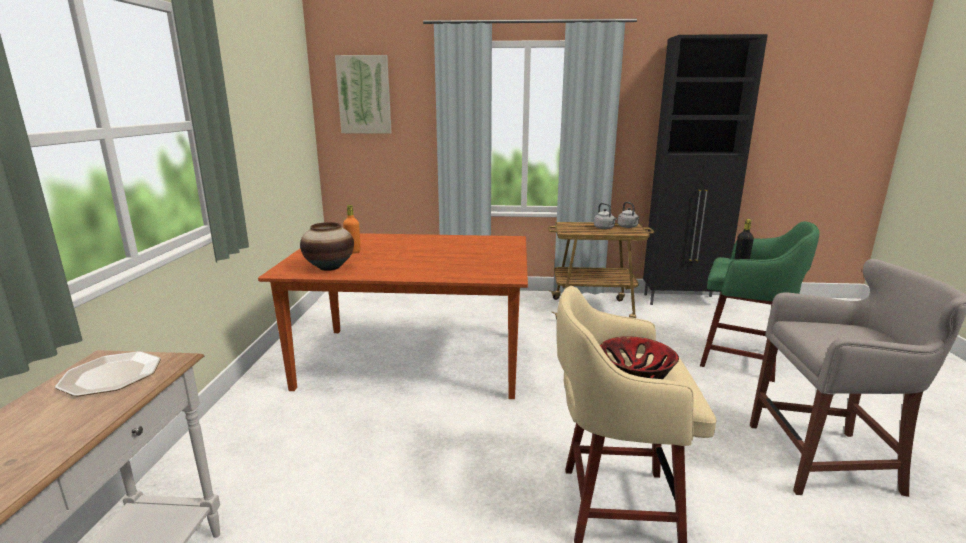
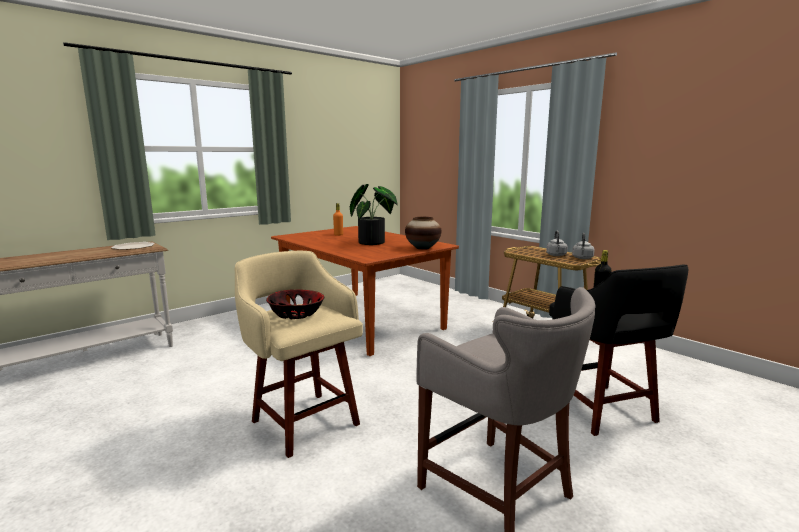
camera: 45 degrees right, 5 degrees down
vase [300,222,354,271] -> vase moved to [405,217,441,250]
picture [335,55,392,134] -> none
black cabinet [643,34,768,305] -> none
green stool [700,221,819,382] -> black stool [549,264,688,436]
none -> potted plant [350,184,398,245]

